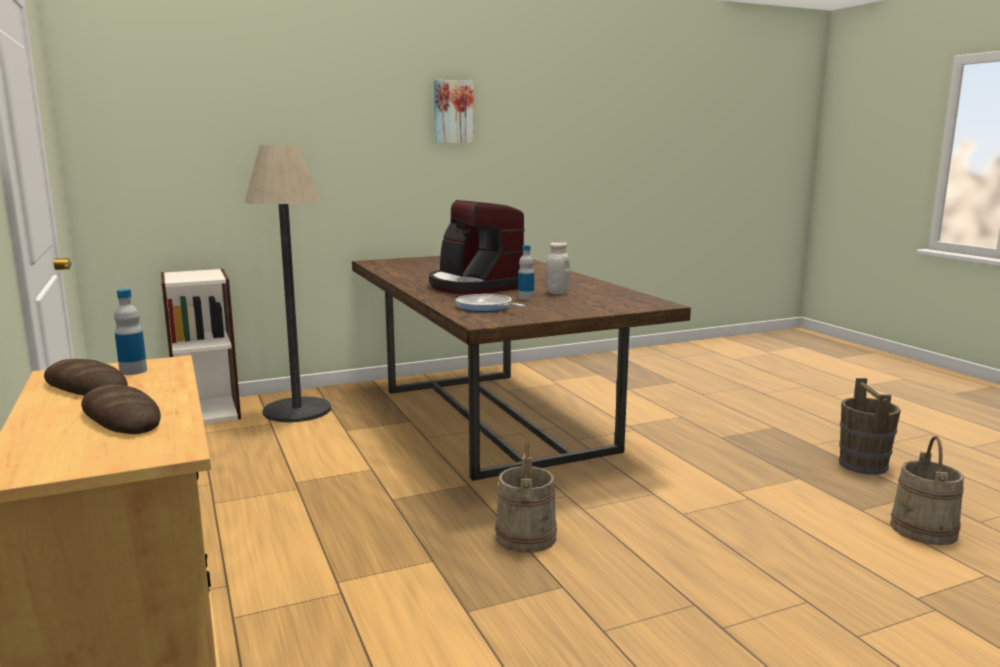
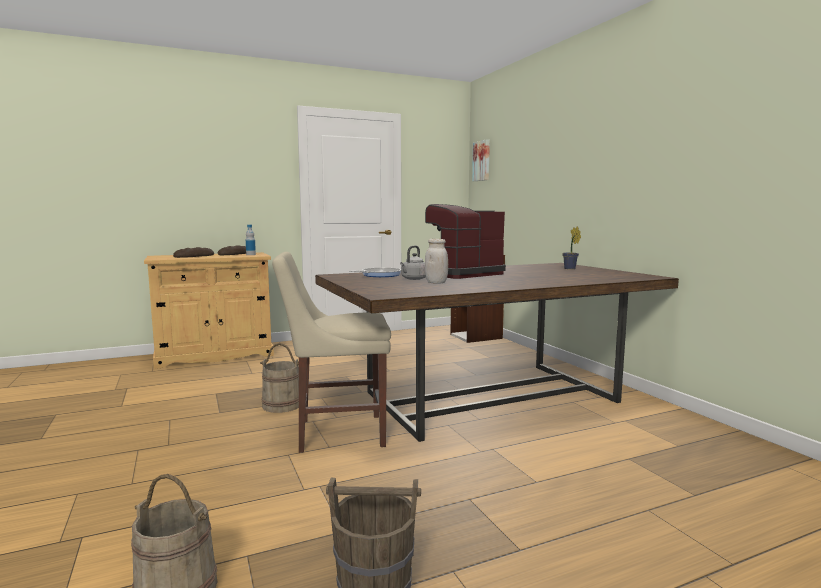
camera: 90 degrees right, 5 degrees down
floor lamp [245,145,331,422] -> none
picture [434,80,474,143] -> picture moved to [472,139,490,181]
bottle [518,245,534,300] -> grey kettle [400,246,426,280]
none -> beige chair [272,252,391,453]
none -> potted plant [562,226,581,269]

